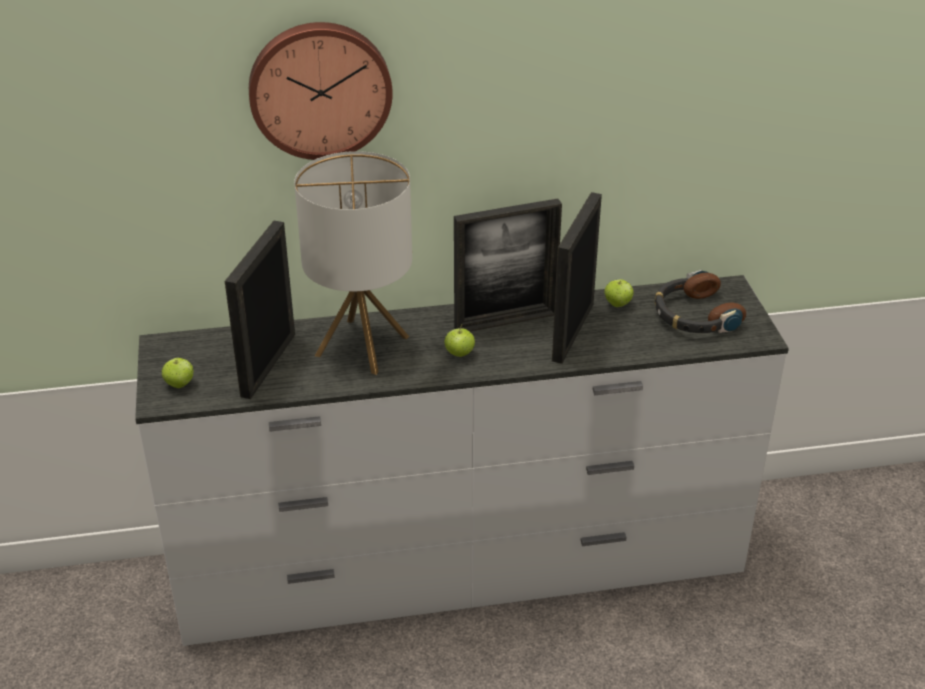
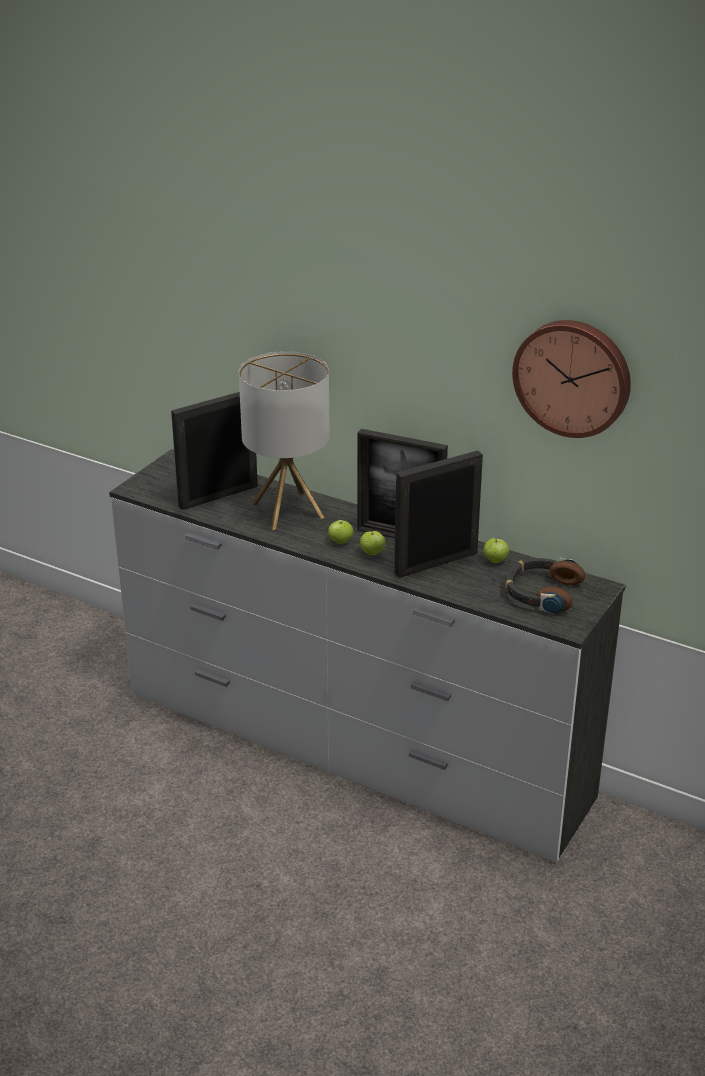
camera: 40 degrees right, 5 degrees down
apple [162,357,194,388] -> apple moved to [360,531,386,555]
wall clock [249,22,393,160] -> wall clock moved to [512,320,631,438]

